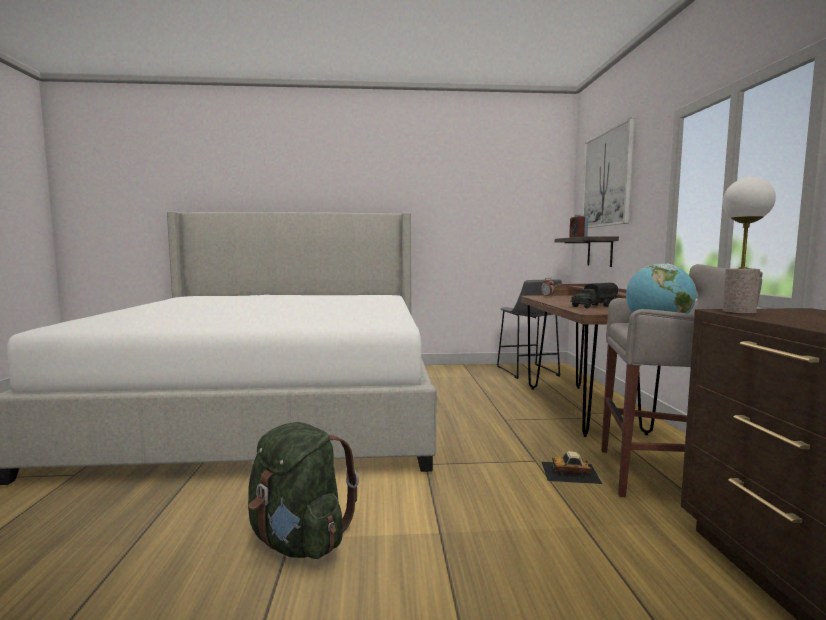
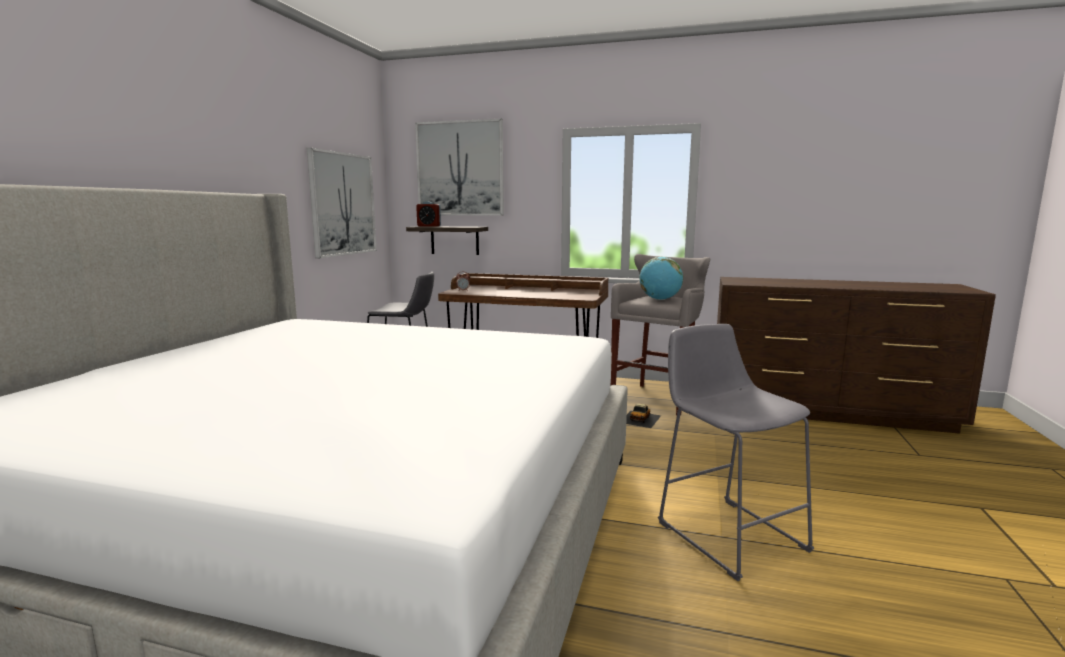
camera: 70 degrees left, 5 degrees up
green backpack [248,422,359,559] -> grey stool [658,324,814,581]
toy truck [570,283,618,309] -> none
table lamp [722,177,776,314] -> none
none -> picture [307,148,377,258]

